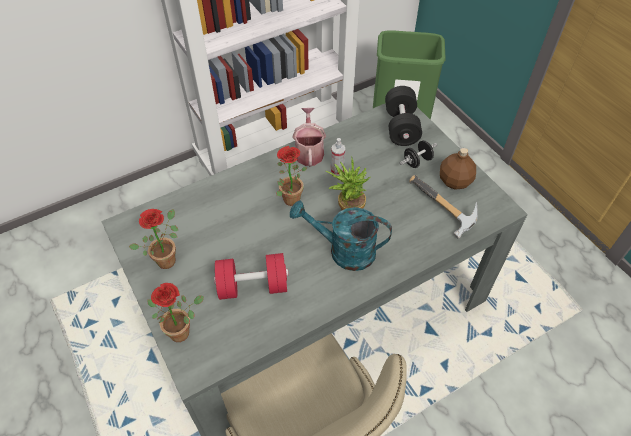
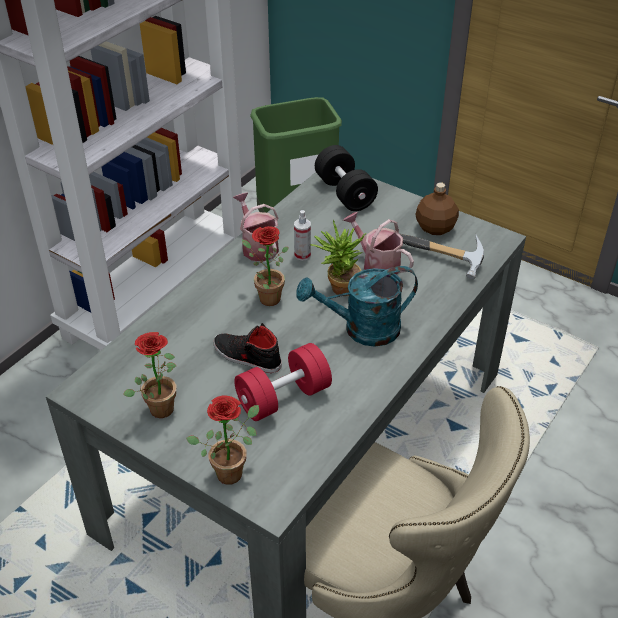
camera: 25 degrees left, 10 degrees down
black dumbbell [400,140,437,168] -> none
none -> black shoe [214,323,282,373]
none -> watering can [343,212,414,275]

